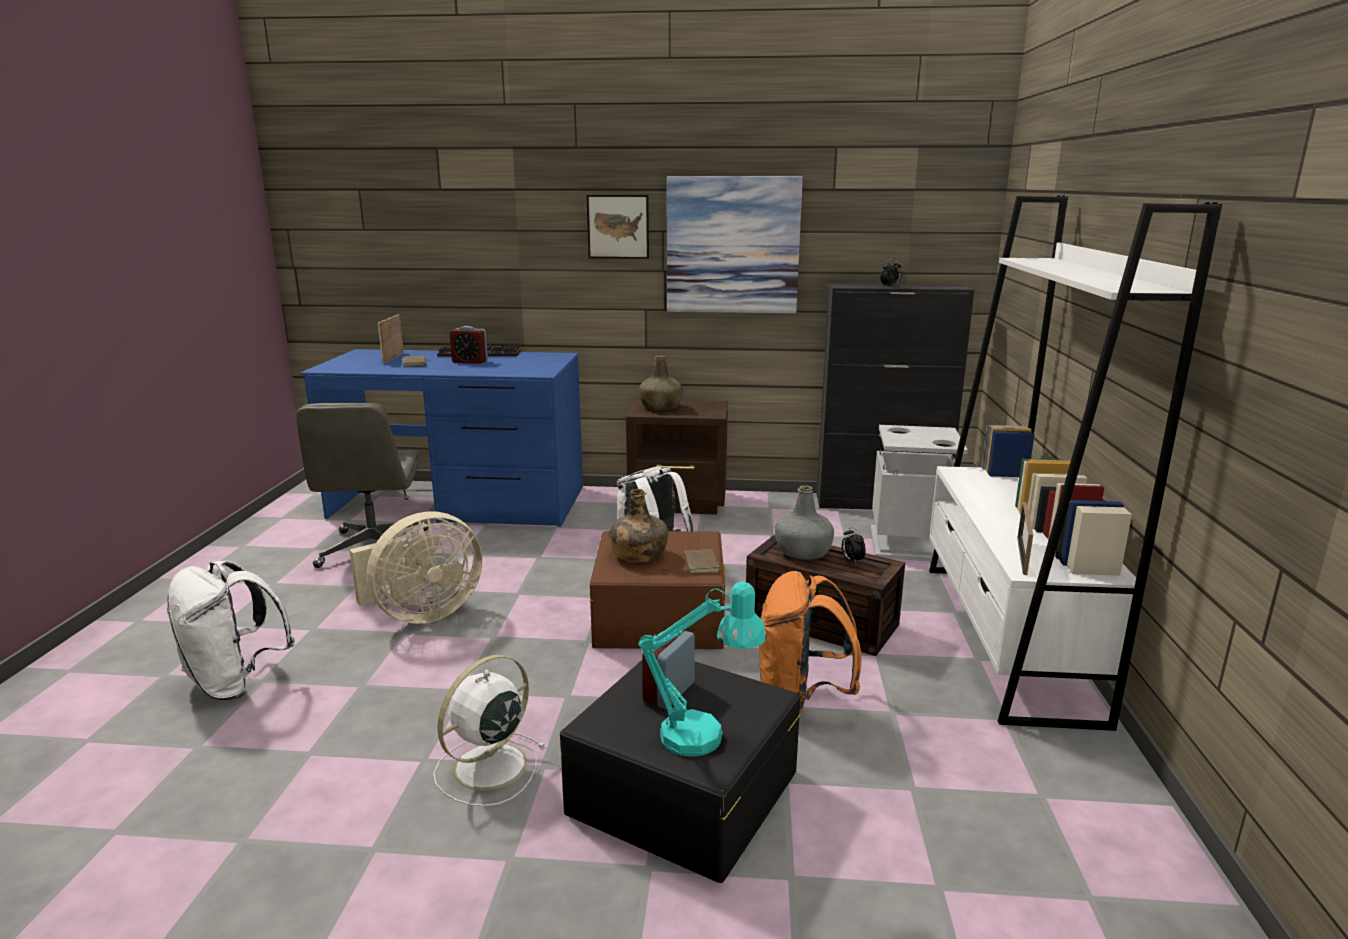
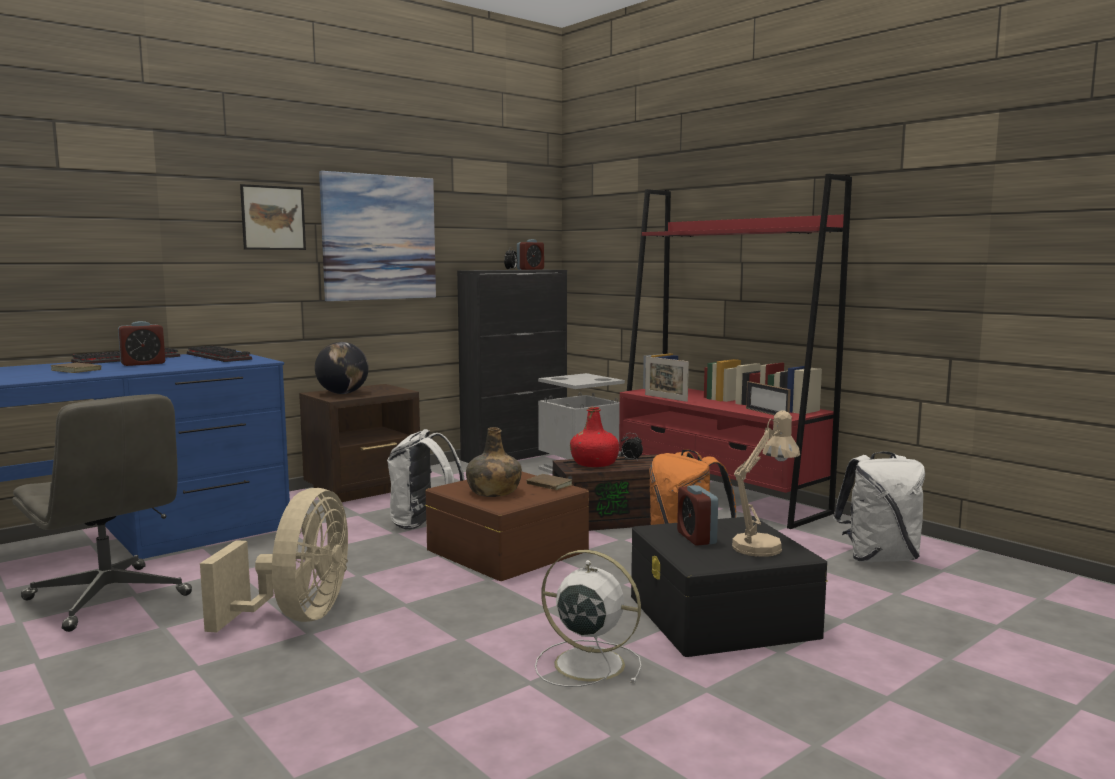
camera: 45 degrees left, 10 degrees down
white backpack [167,560,295,700] -> white backpack moved to [833,452,925,562]
picture frame [378,314,404,364] -> picture frame moved to [645,356,689,402]
white fan [433,655,546,807] -> white fan turned 120 degrees clockwise [535,550,641,687]
turquoise table lamp [638,582,767,757] -> beige table lamp [732,410,800,557]
green bottle [639,356,683,410] -> globe [315,342,369,394]
grey bottle [775,485,834,560] -> red bottle [570,407,619,467]
white bookcase [929,195,1222,731] -> red bookcase [619,174,852,529]
none -> keyboard [187,346,252,362]
none -> alarm clock [517,239,544,270]

